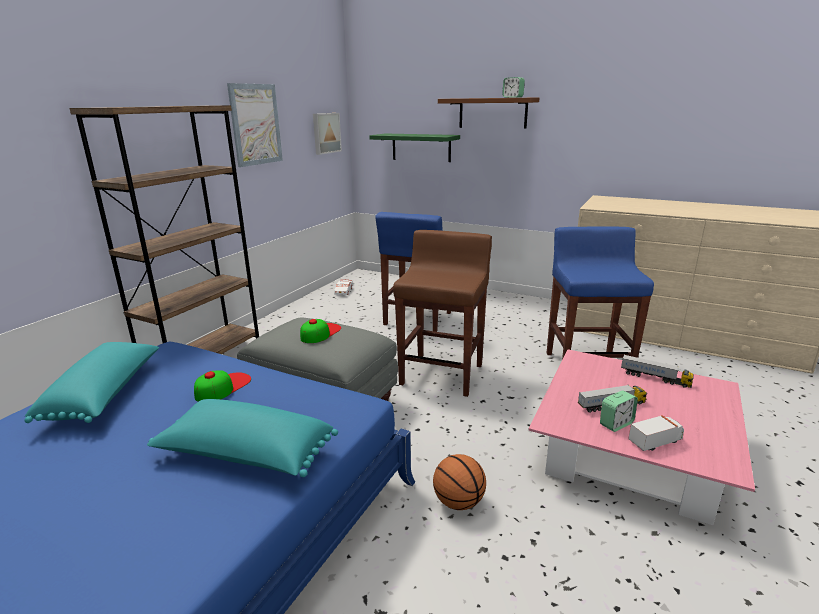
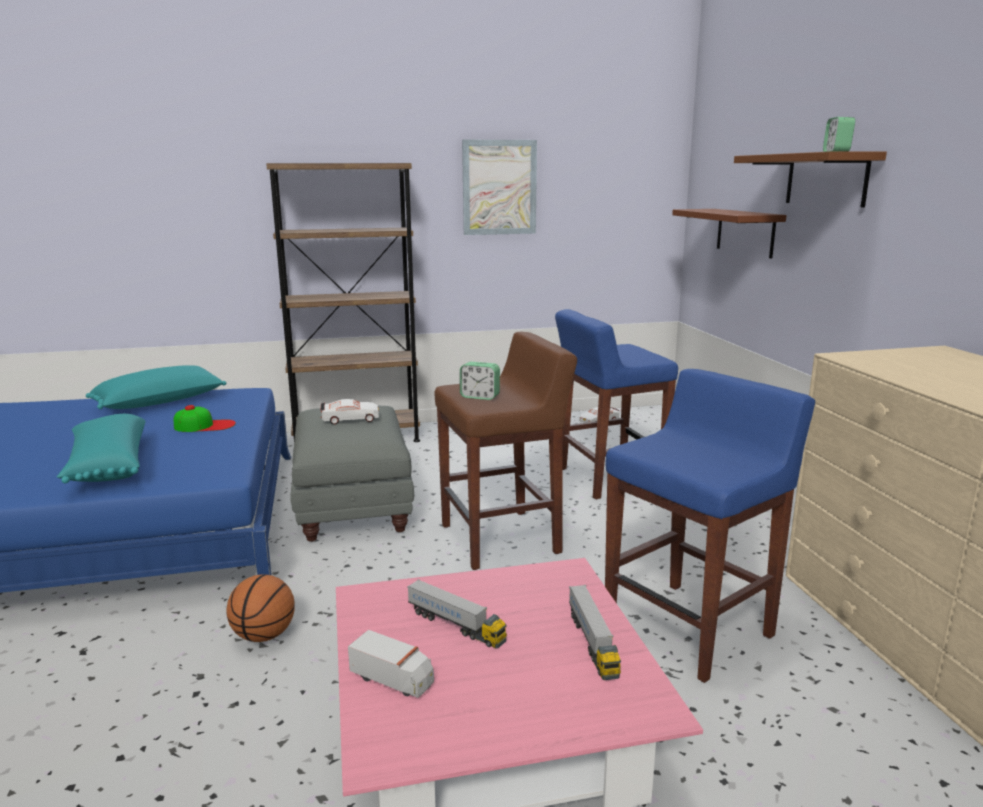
camera: 50 degrees right, 5 degrees down
cap [300,319,341,343] -> white toy car [321,399,379,424]
picture [313,113,342,155] -> none
green shelf [369,133,460,162] -> brown shelf [672,209,787,259]
alarm clock [600,390,638,432] -> alarm clock moved to [460,362,500,400]

